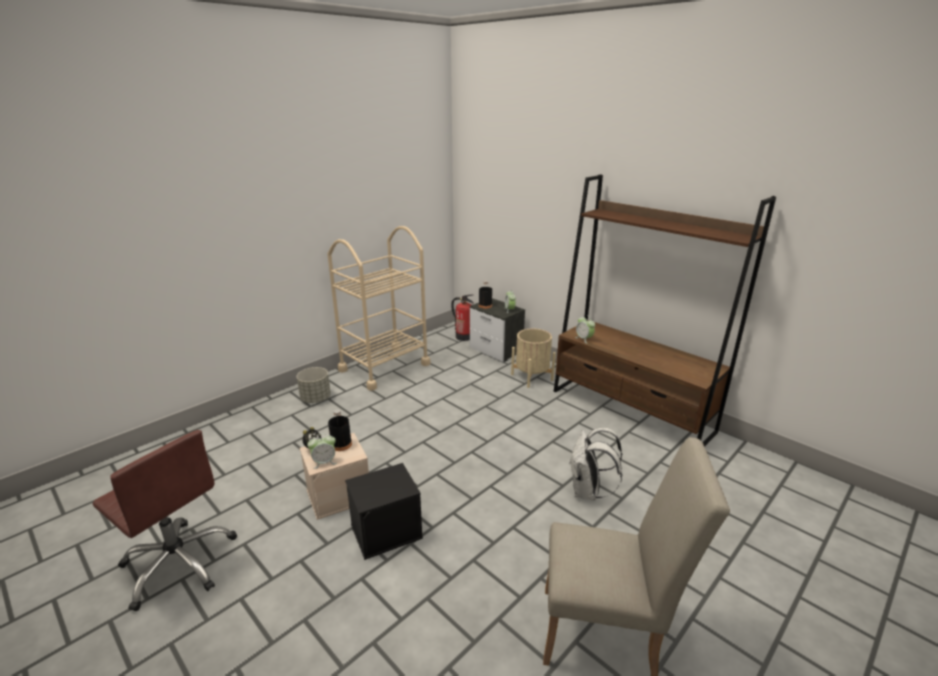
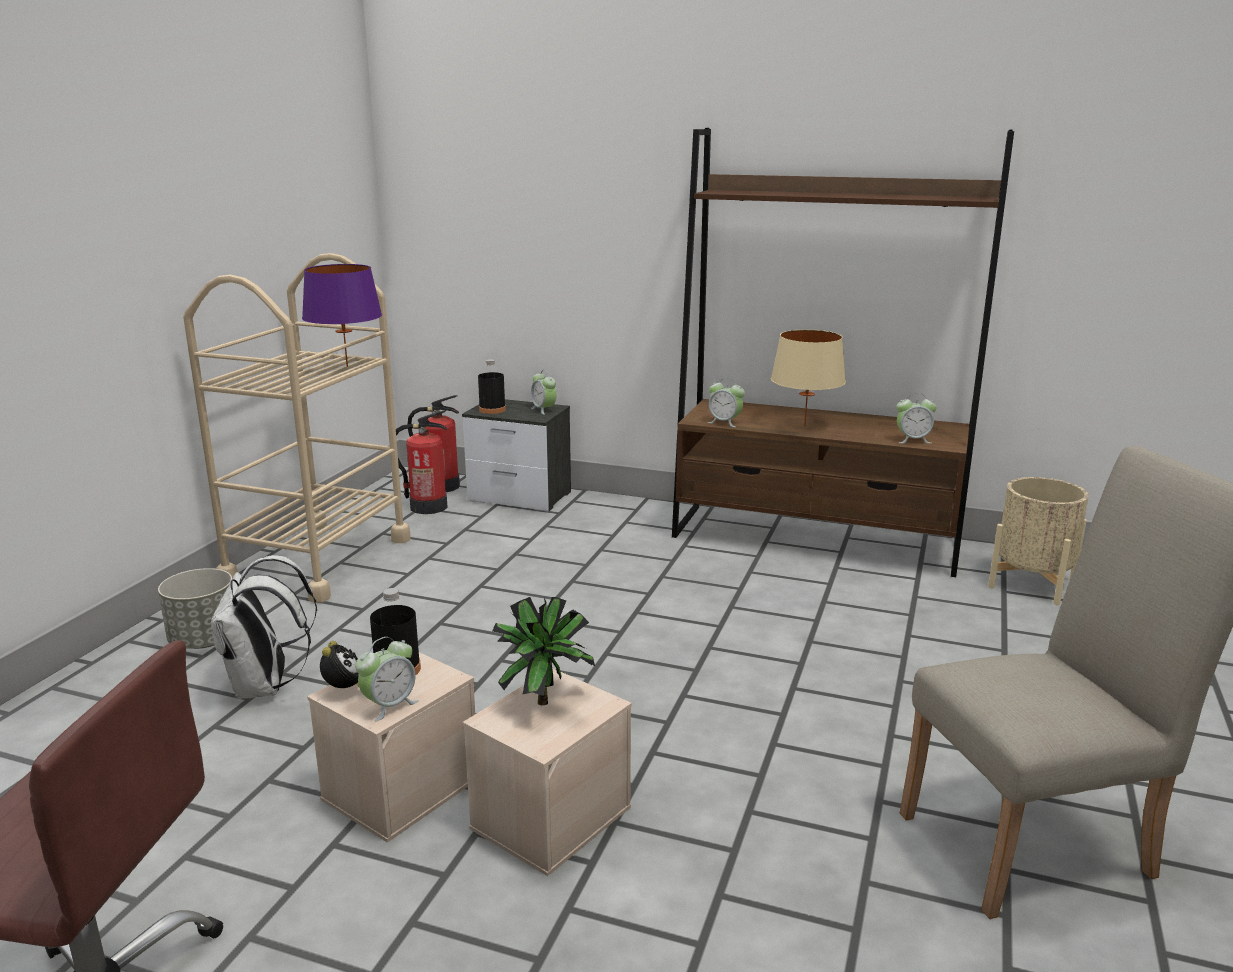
camera: 25 degrees left, 5 degrees down
black storage box [345,463,423,560] -> beige storage box [463,668,632,876]
beige planter [511,329,556,388] -> beige planter moved to [988,477,1089,605]
white backpack [569,428,622,501] -> white backpack moved to [211,555,317,699]
none -> purple table lamp [302,264,382,367]
none -> fire extinguisher [396,410,448,514]
none -> potted plant [492,597,595,705]
none -> beige table lamp [771,329,846,427]
none -> alarm clock [896,393,937,444]

